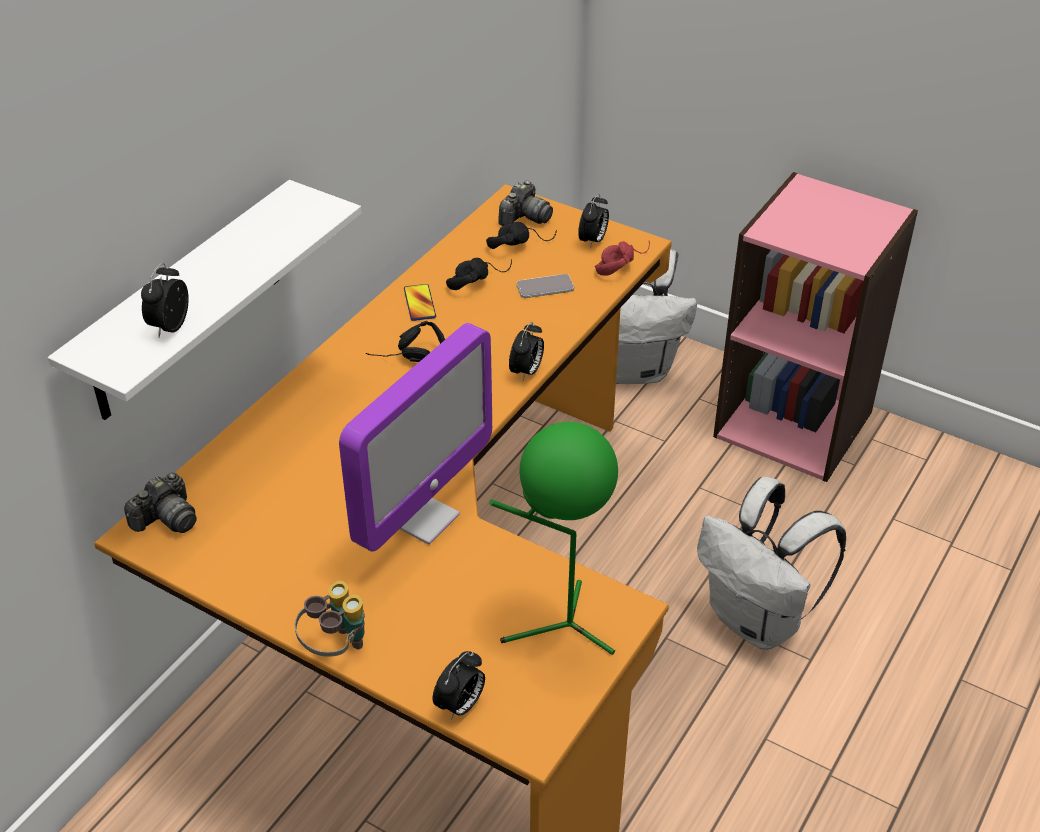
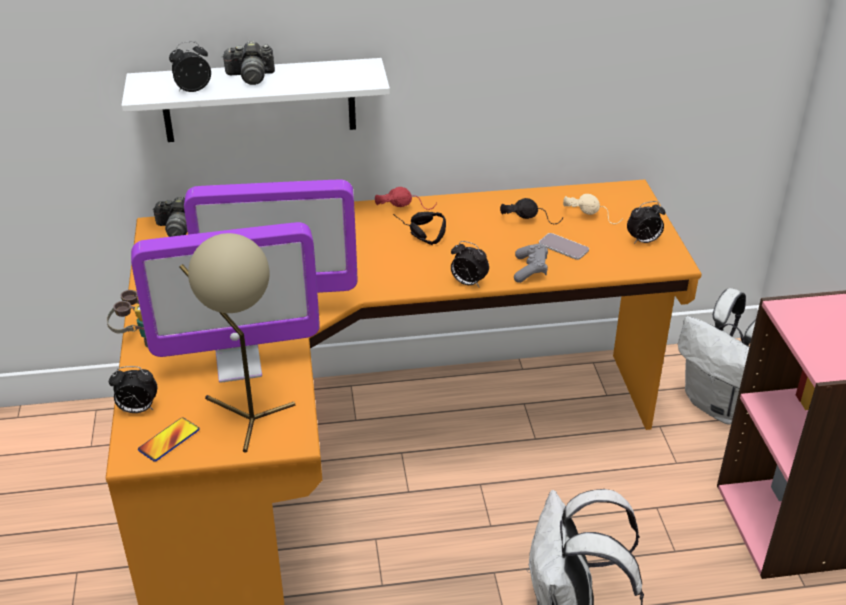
camera: 50 degrees right, 5 degrees down
phone [404,284,436,321] -> phone moved to [138,417,200,462]
black headphones [486,222,557,249] -> beige headphones [563,194,623,224]
green table lamp [489,422,618,655] -> beige table lamp [179,233,295,453]
camera [498,181,553,226] -> camera moved to [222,41,275,85]
alarm clock [509,322,544,380] -> alarm clock turned 45 degrees clockwise [451,241,489,288]
red headphones [595,241,650,275] -> red headphones moved to [375,187,437,210]
none -> monitor [131,222,320,383]
none -> grey game controller [514,244,548,283]

